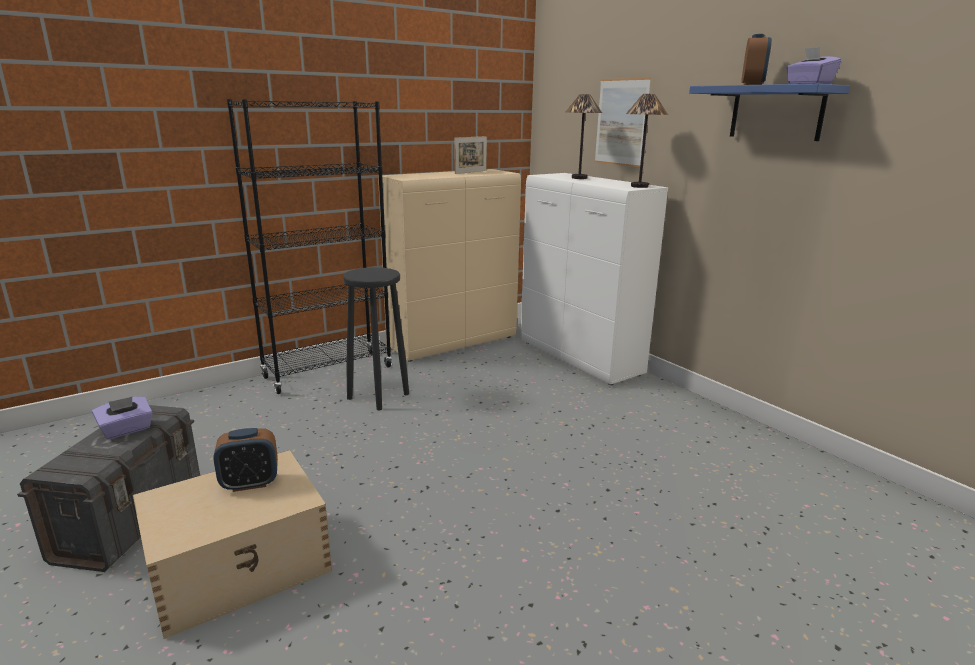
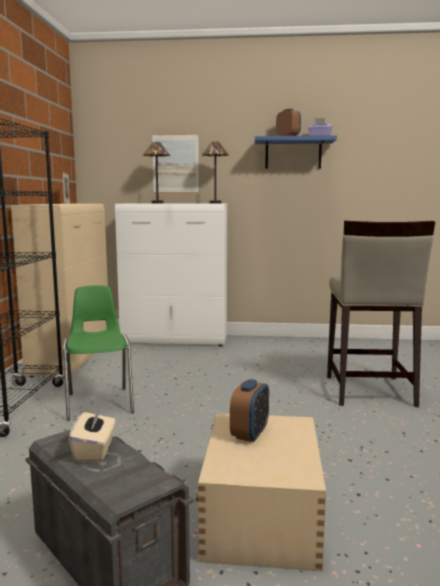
camera: 50 degrees left, 10 degrees down
purple tissue box [92,397,152,440] -> beige tissue box [69,407,116,462]
black stool [343,267,409,410] -> green chair [63,285,134,421]
none -> beige stool [327,221,435,407]

